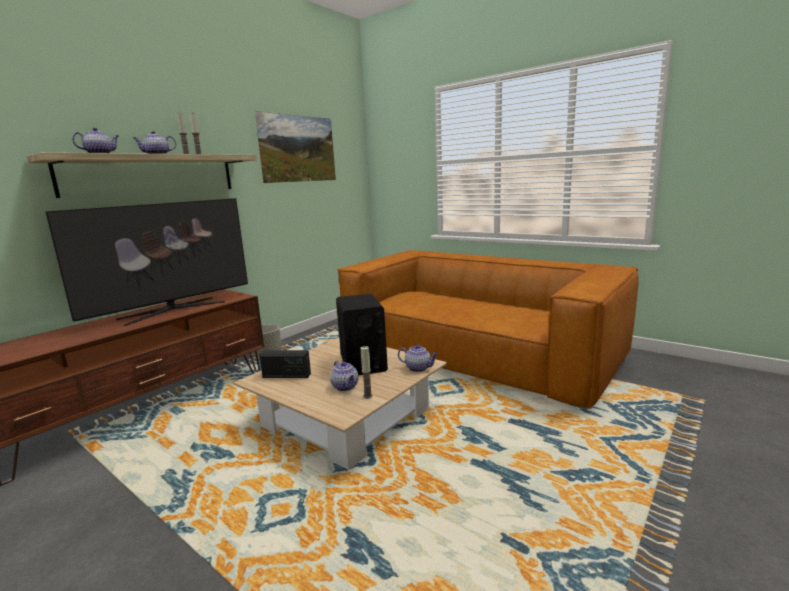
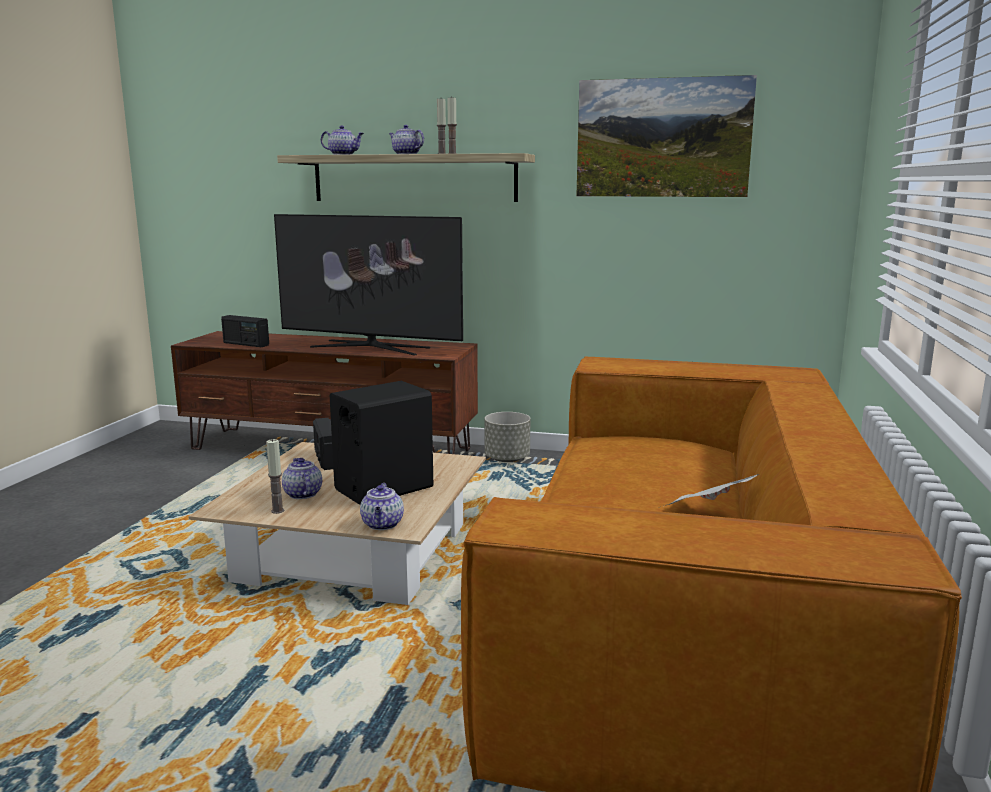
camera: 65 degrees right, 0 degrees up
teapot [330,361,359,391] -> teapot turned 120 degrees clockwise [282,458,322,499]
none -> radio [221,315,269,347]
none -> newspaper [658,474,759,508]

